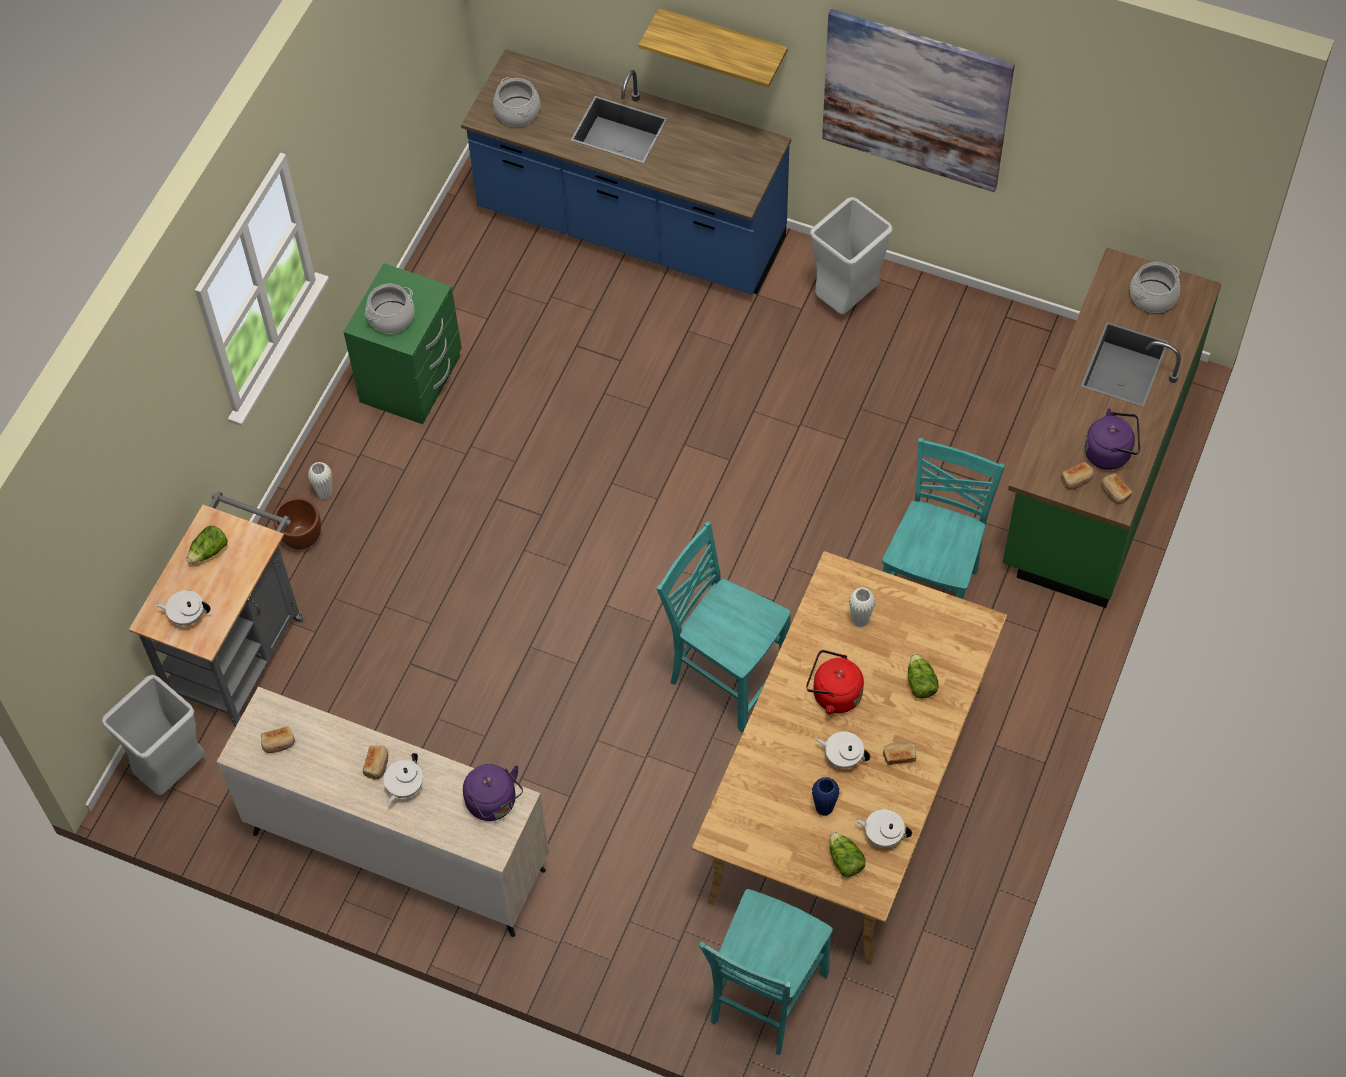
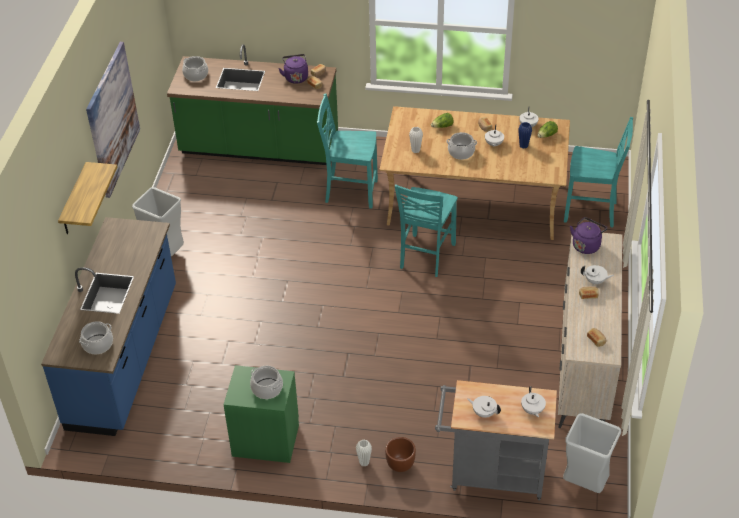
camera: 105 degrees left, 15 degrees down
lettuce [186,525,228,564] -> white teapot [467,396,501,418]
red kettle [806,650,864,715] -> cooking pot [446,132,477,160]

